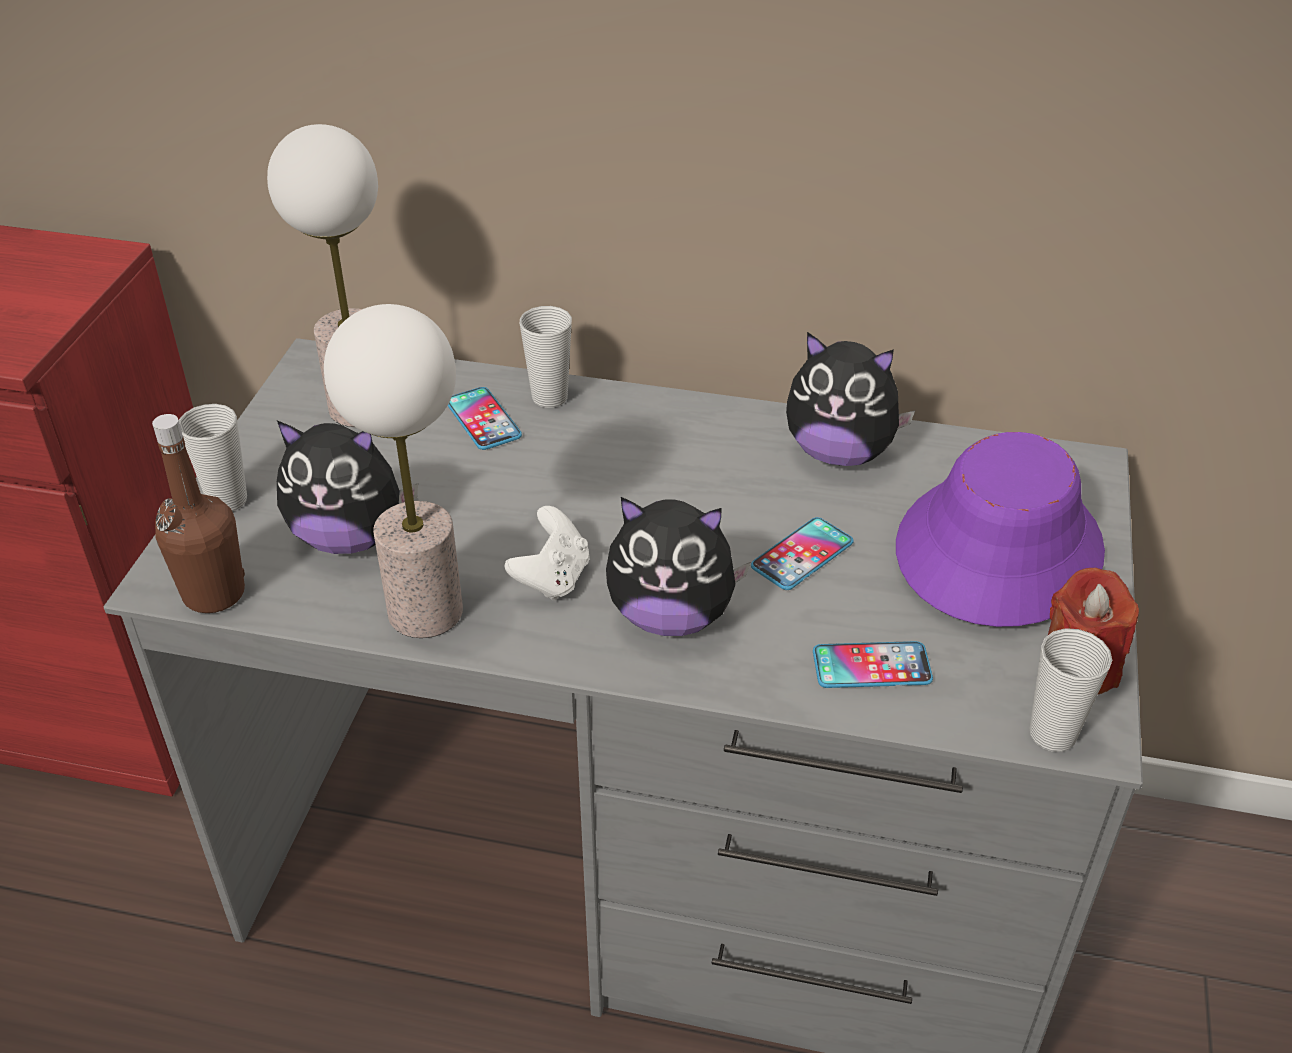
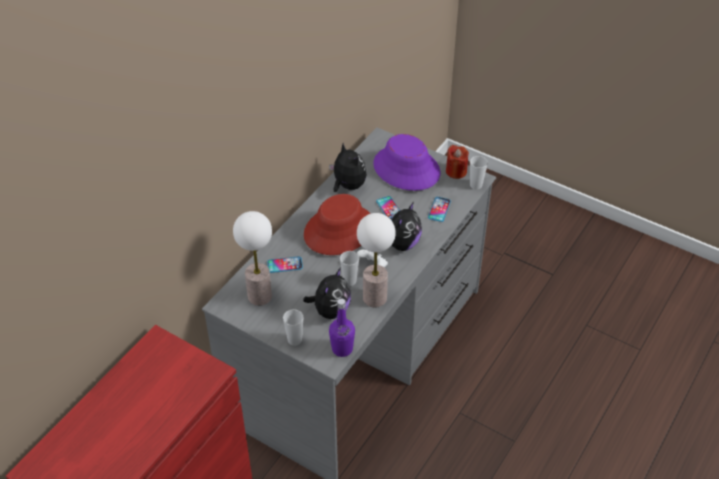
camera: 70 degrees left, 5 degrees up
brown bottle [152,414,245,613] -> purple bottle [329,298,355,357]
cup [520,306,572,408] -> cup moved to [340,251,359,286]
plush toy [786,332,915,466] -> plush toy turned 75 degrees counterclockwise [329,143,366,192]
none -> red hat [304,194,370,255]

